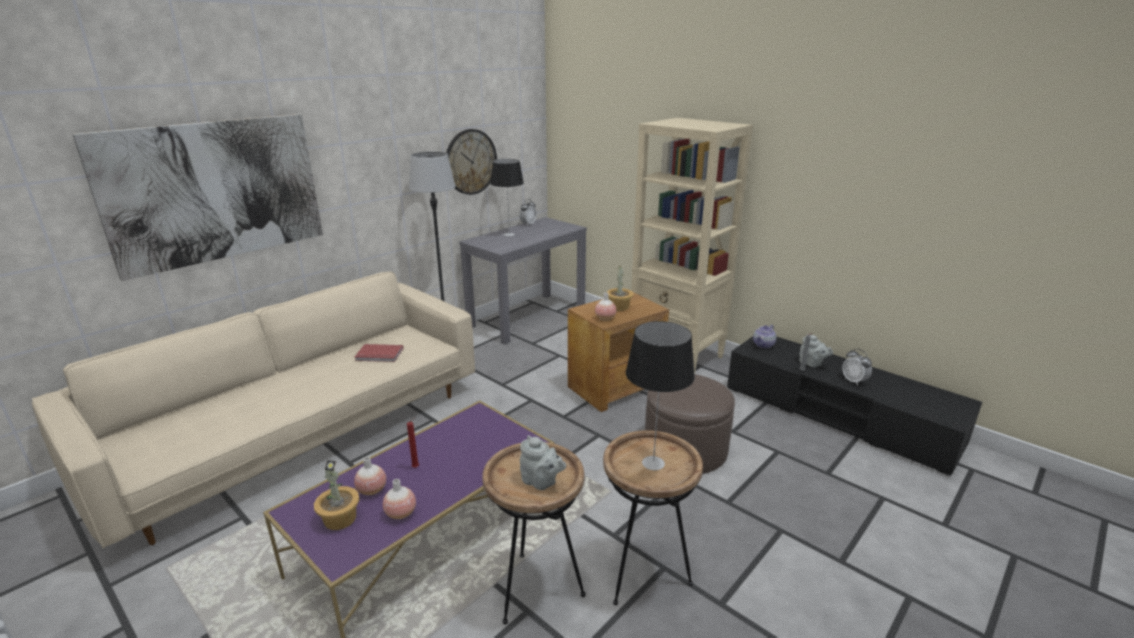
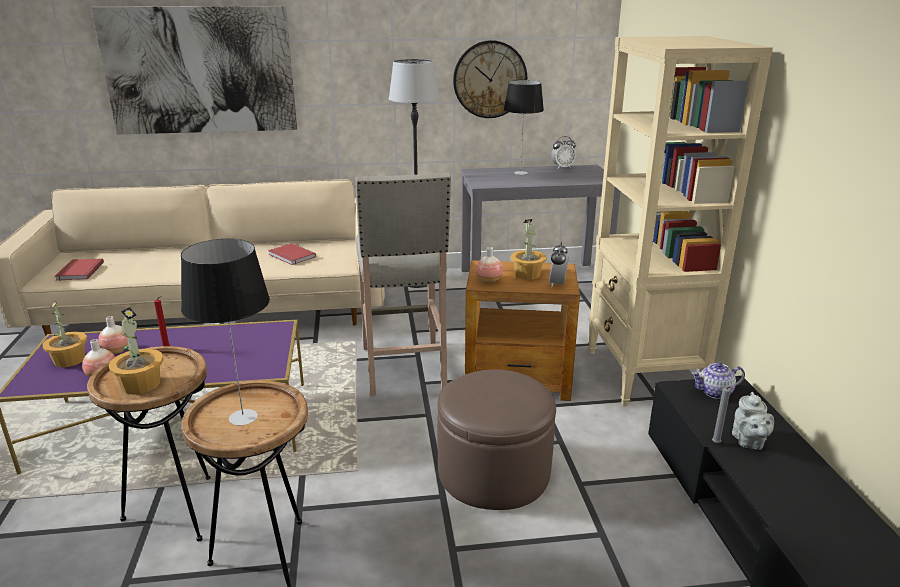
camera: 40 degrees right, 0 degrees up
grey teapot [520,435,566,490] -> potted plant [108,307,164,395]
alarm clock [842,349,872,386] -> alarm clock moved to [549,242,569,288]
none -> red book [55,258,104,281]
none -> beige stool [355,172,451,396]

